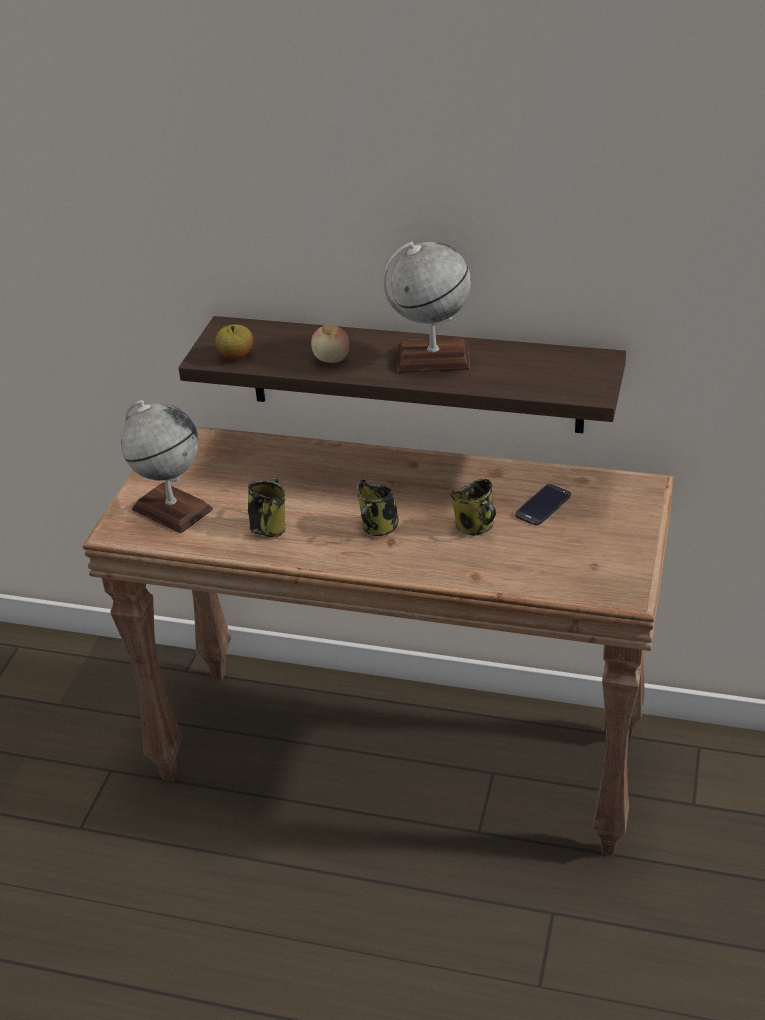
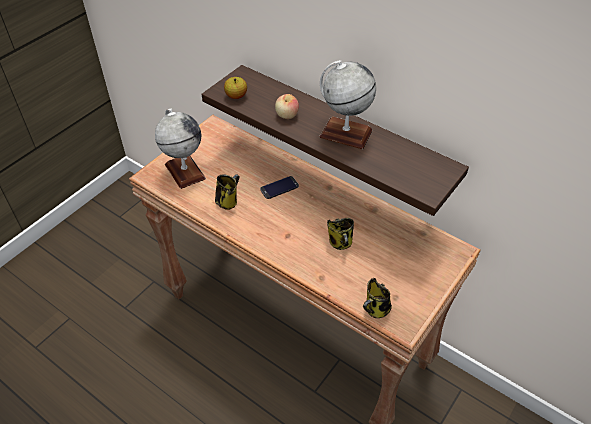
camera: 20 degrees right, 10 degrees up
mug [356,480,399,536] -> mug moved to [363,278,392,318]
phone [515,484,571,526] -> phone moved to [260,176,299,199]

